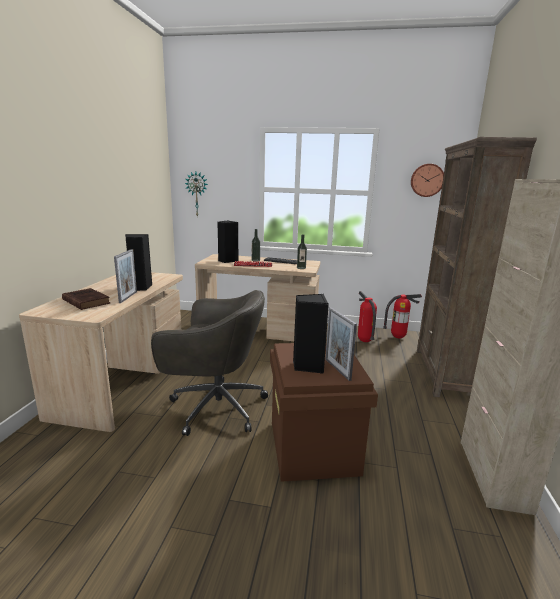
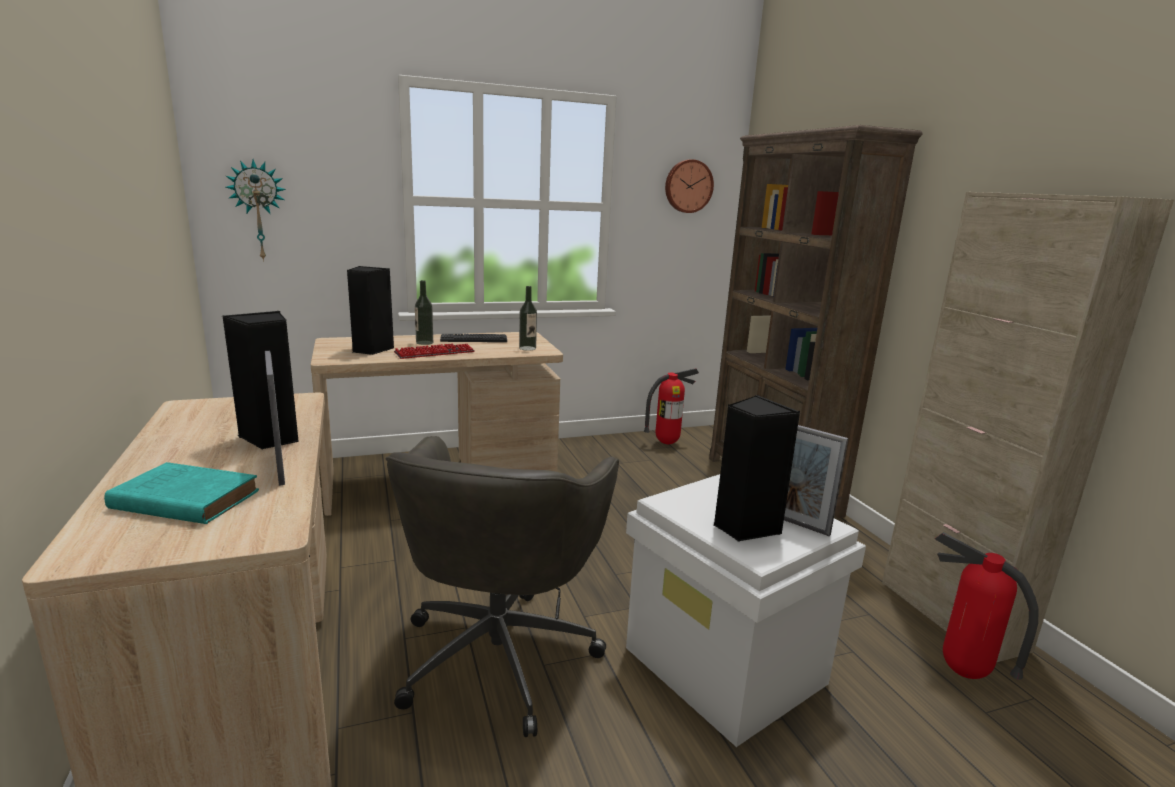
camera: 30 degrees left, 0 degrees up
brown book [62,288,110,310] -> turquoise book [104,462,259,524]
grey office chair [151,290,268,436] -> grey office chair turned 120 degrees clockwise [385,436,619,737]
brown storage box [270,342,378,482] -> white storage box [626,474,866,747]
fire extinguisher [358,291,377,342] -> fire extinguisher moved to [935,532,1039,680]

